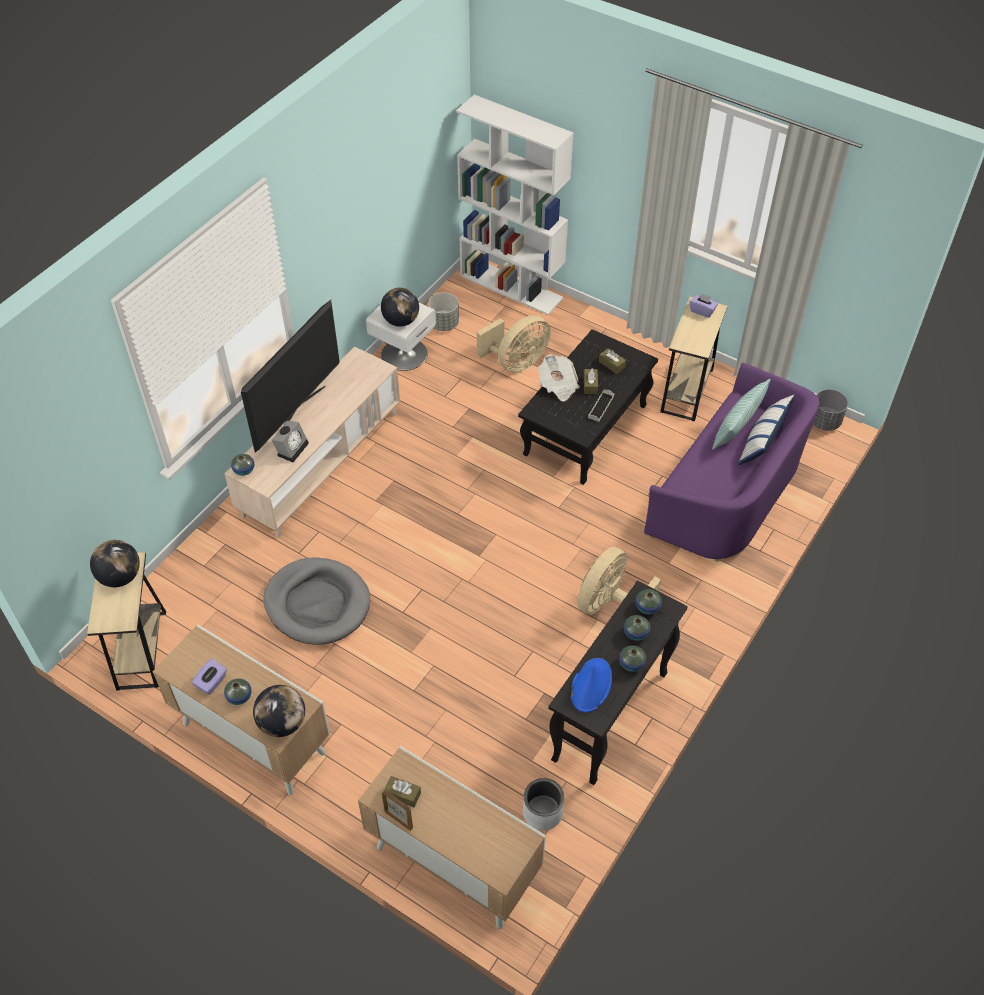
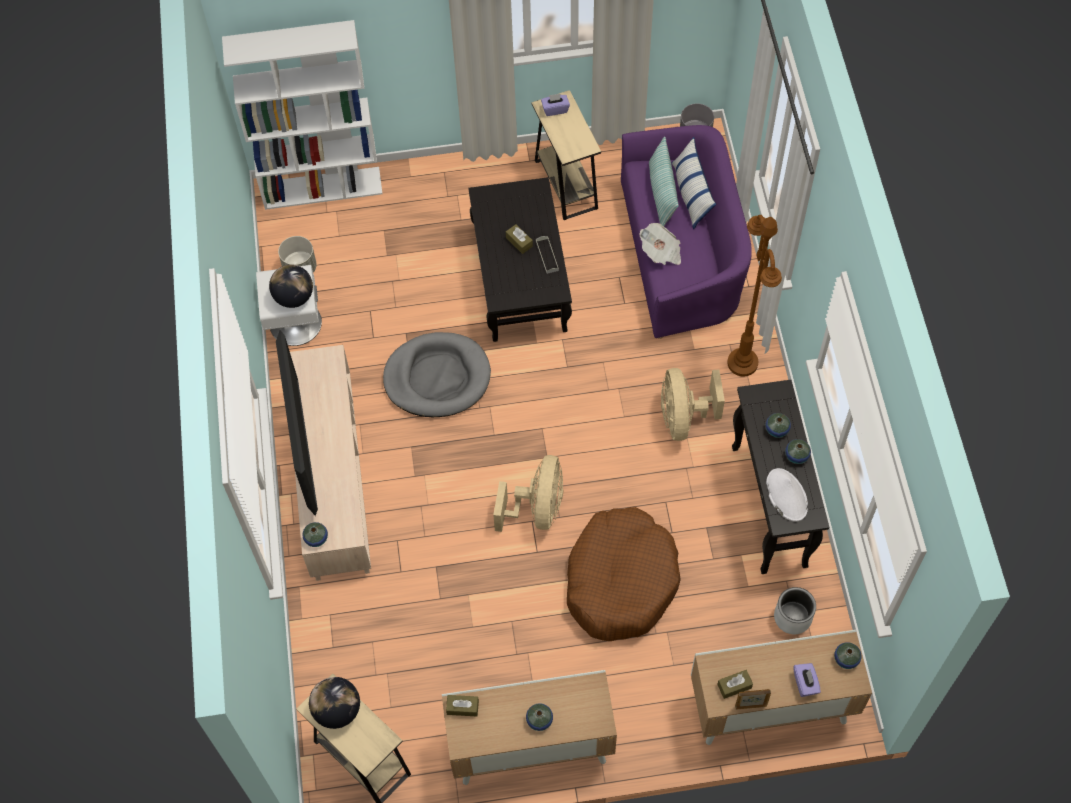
camera: 40 degrees left, 10 degrees up
purple tissue box [192,659,227,695] -> purple tissue box moved to [794,663,821,697]
globe [253,685,305,737] -> none
grey dog bed [263,557,370,645] -> grey dog bed moved to [383,332,491,417]
alarm clock [272,421,309,462] -> none
beige fan [477,315,551,372] -> beige fan moved to [493,455,563,532]
newspaper [538,354,580,402] -> newspaper moved to [639,223,681,265]
blue hat [571,658,612,713] -> white hat [766,468,808,522]
brown tissue box [599,348,626,374] -> brown tissue box moved to [446,695,479,716]
vase [636,589,662,614] -> vase moved to [834,642,862,669]
none -> brown dog bed [567,507,681,641]
none -> brown floor lamp [727,215,782,377]

